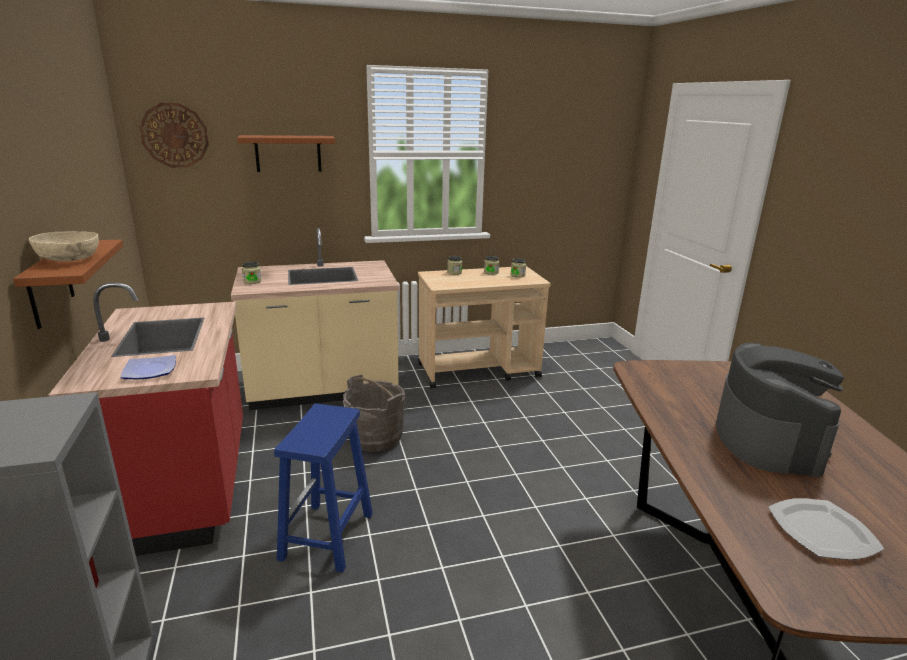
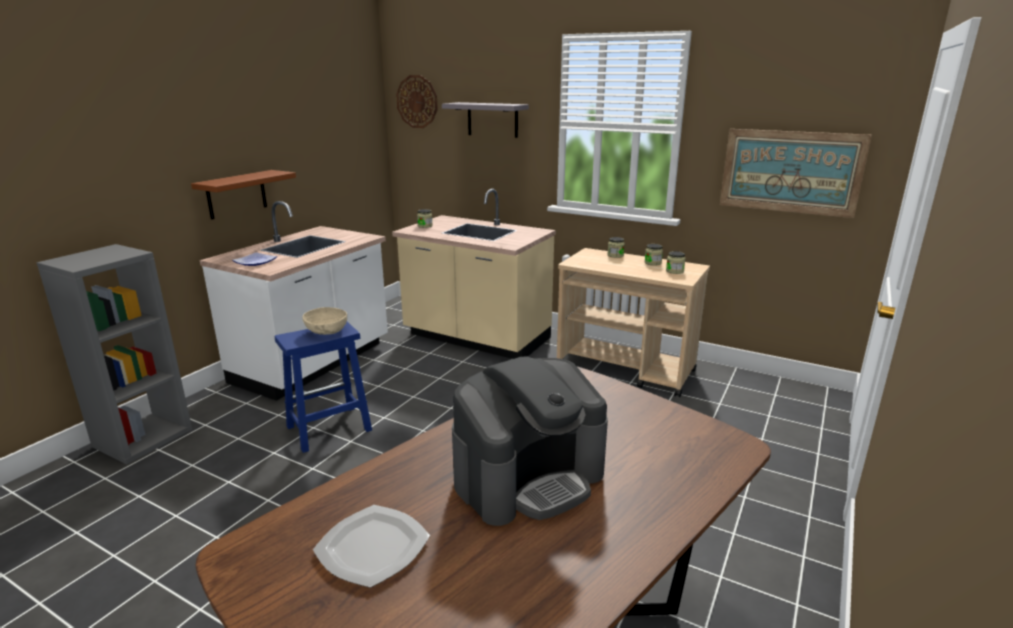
camera: 45 degrees right, 0 degrees up
beige bowl [29,231,99,261] -> beige bowl moved to [302,307,347,335]
red counter [49,282,243,556] -> white counter [200,201,388,401]
brown shelf [237,135,335,172] -> grey shelf [442,102,529,138]
grey bucket [343,374,405,452] -> none
none -> picture [720,129,872,218]

